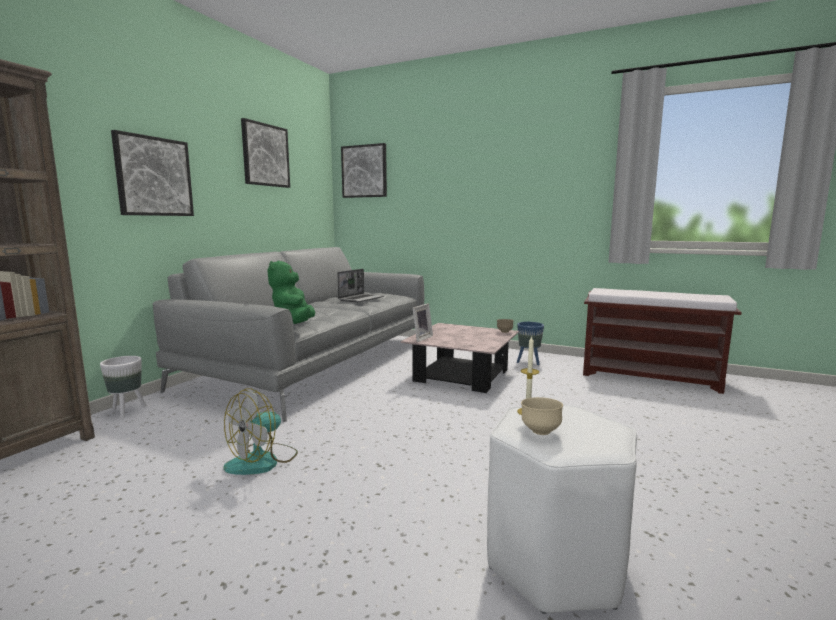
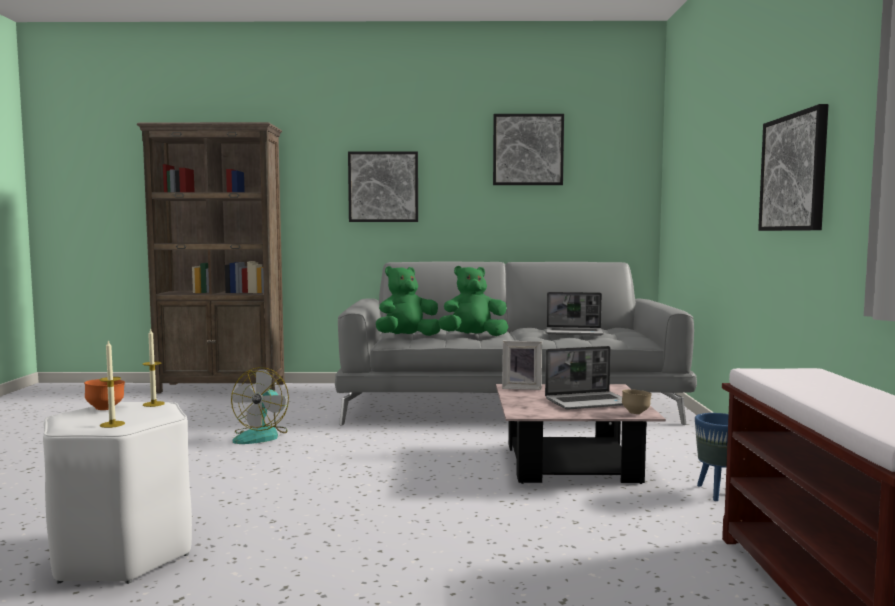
camera: 65 degrees right, 5 degrees down
white planter [100,356,146,417] -> none
fan [223,388,298,475] -> fan turned 90 degrees counterclockwise [231,367,289,444]
picture [341,143,387,198] -> picture moved to [758,104,829,231]
beige bowl [521,397,563,435] -> orange bowl [84,379,125,410]
none -> candle [99,340,125,428]
none -> green plush toy [438,266,508,336]
none -> laptop [545,346,623,410]

